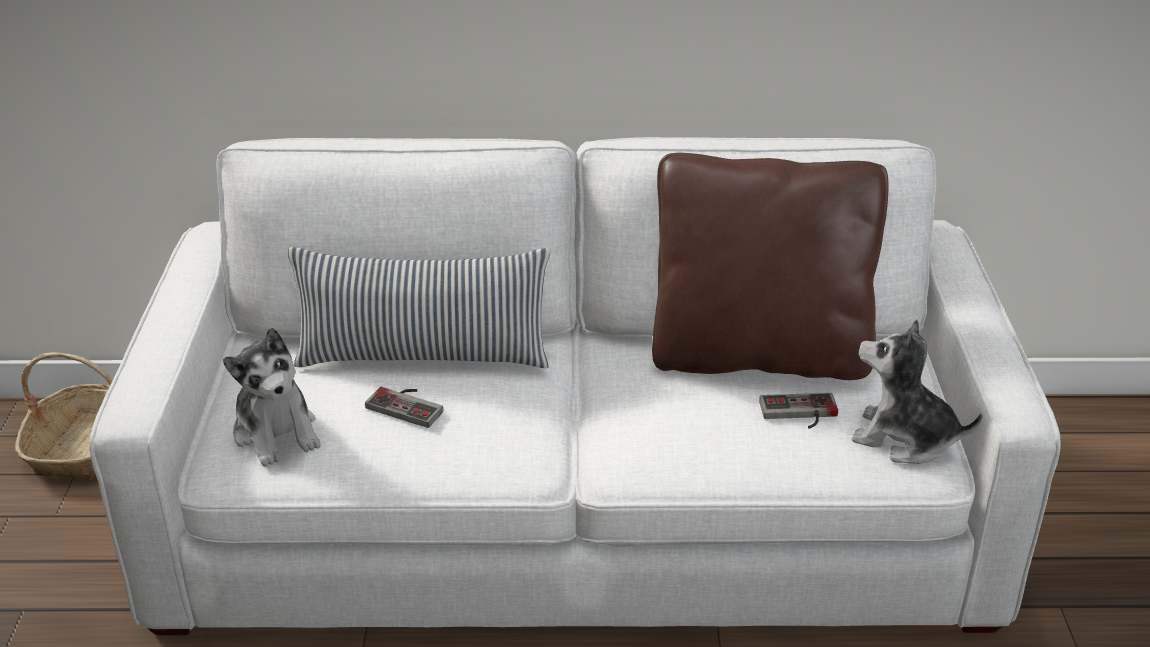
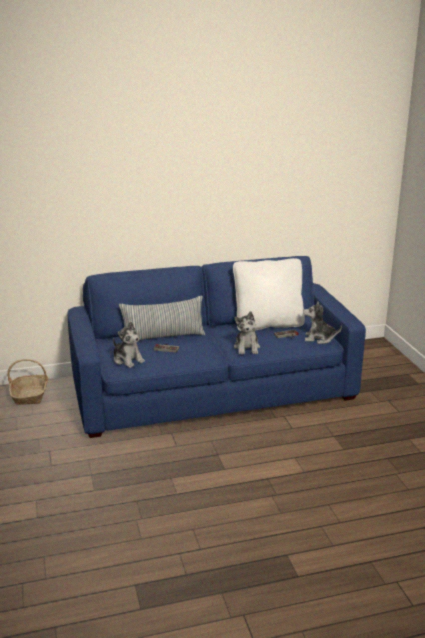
camera: 15 degrees left, 10 degrees down
white sofa [90,137,1061,635] -> blue sofa [68,256,366,438]
brown pillow [652,153,888,380] -> white pillow [233,258,305,331]
none -> plush toy [234,311,260,354]

